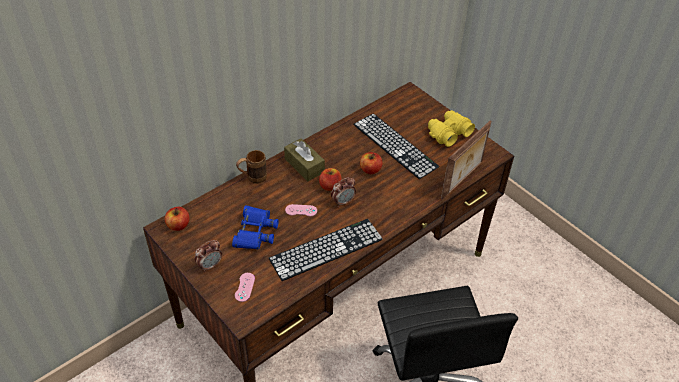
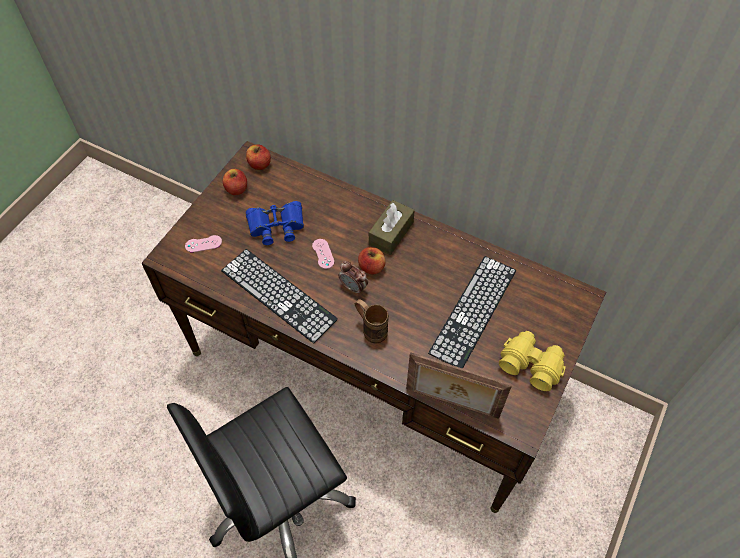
camera: 70 degrees right, 10 degrees up
alarm clock [194,240,222,272] -> none
brown mug [236,150,267,184] -> brown mug moved to [355,299,389,344]
apple [360,152,382,174] -> apple moved to [223,169,247,195]

